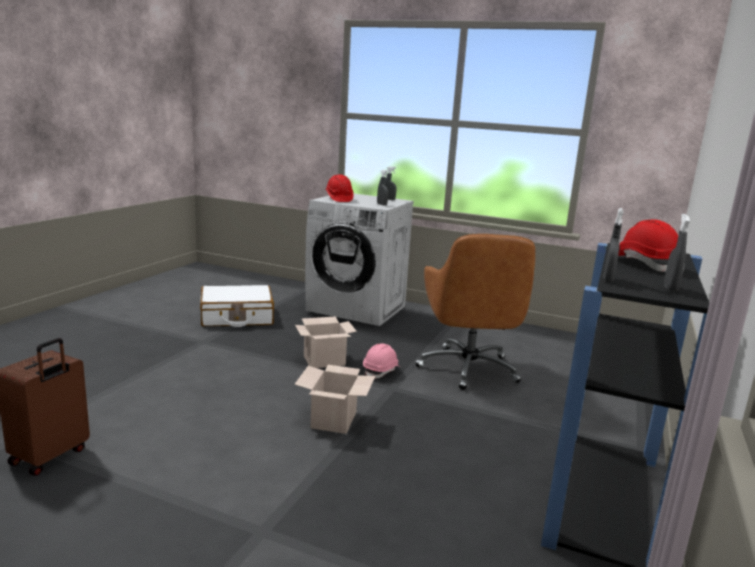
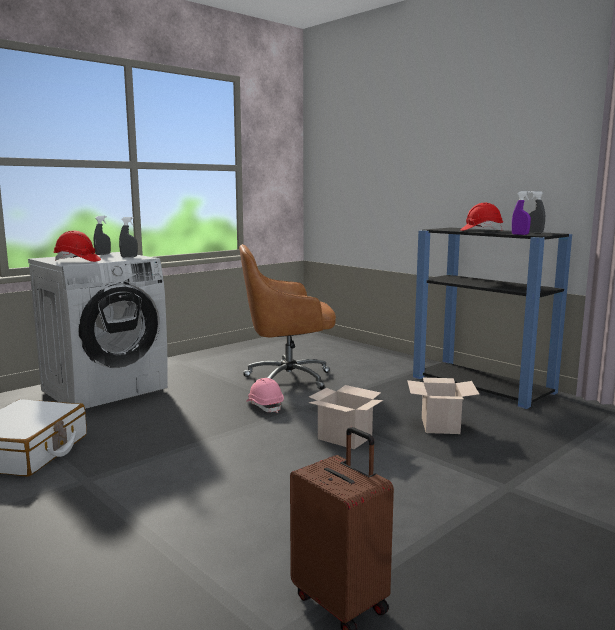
camera: 65 degrees left, 5 degrees down
cardboard box [295,317,357,368] -> cardboard box moved to [407,378,479,434]
brown office chair [416,234,535,390] -> brown office chair turned 150 degrees clockwise [239,244,336,390]
grey spray bottle [604,208,624,282] -> purple spray bottle [512,191,531,235]

